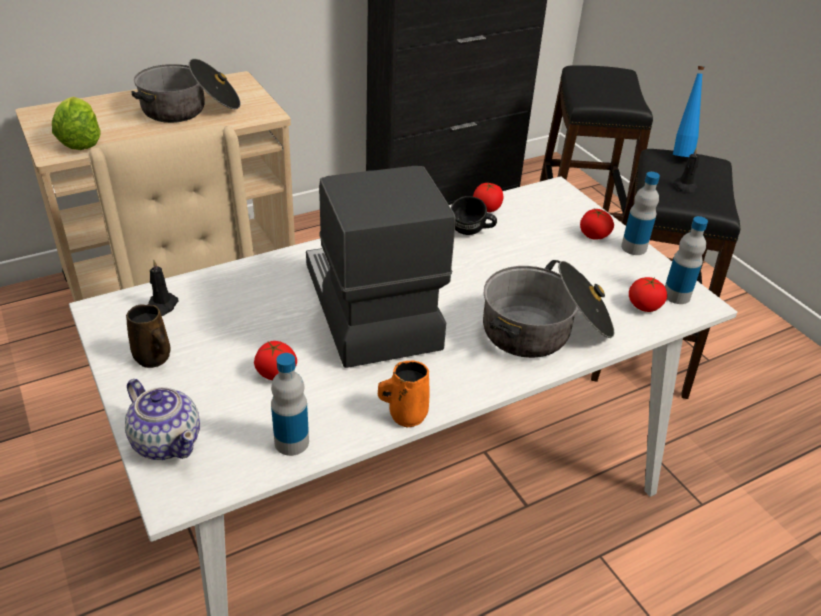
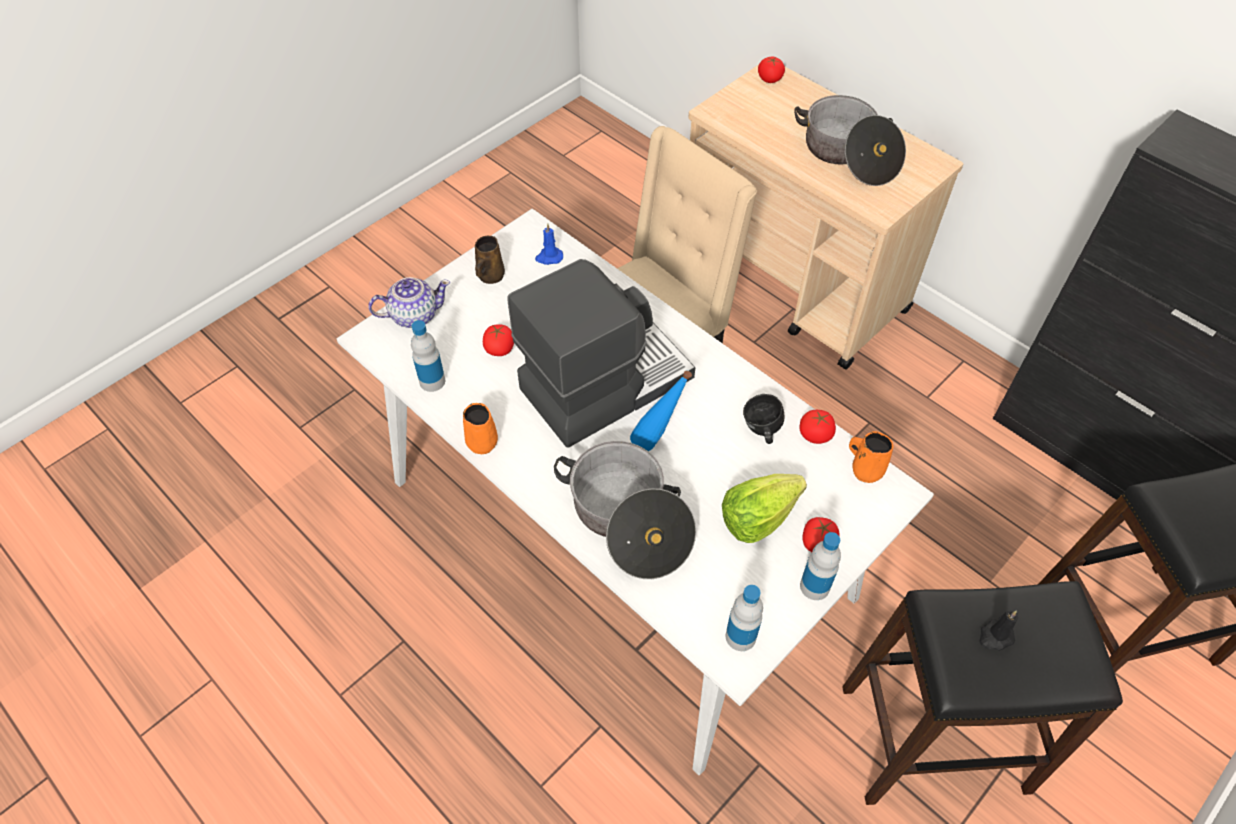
camera: 75 degrees right, 15 degrees up
lettuce [52,97,101,150] -> lettuce moved to [722,474,807,543]
teapot [125,379,200,460] -> teapot turned 135 degrees counterclockwise [368,277,450,328]
black candle [148,260,179,316] -> blue candle [535,223,563,265]
tomato [629,277,667,312] -> tomato moved to [758,56,785,83]
blue bottle [673,66,704,157] -> blue bottle moved to [630,370,692,451]
none -> orange mug [849,431,894,483]

